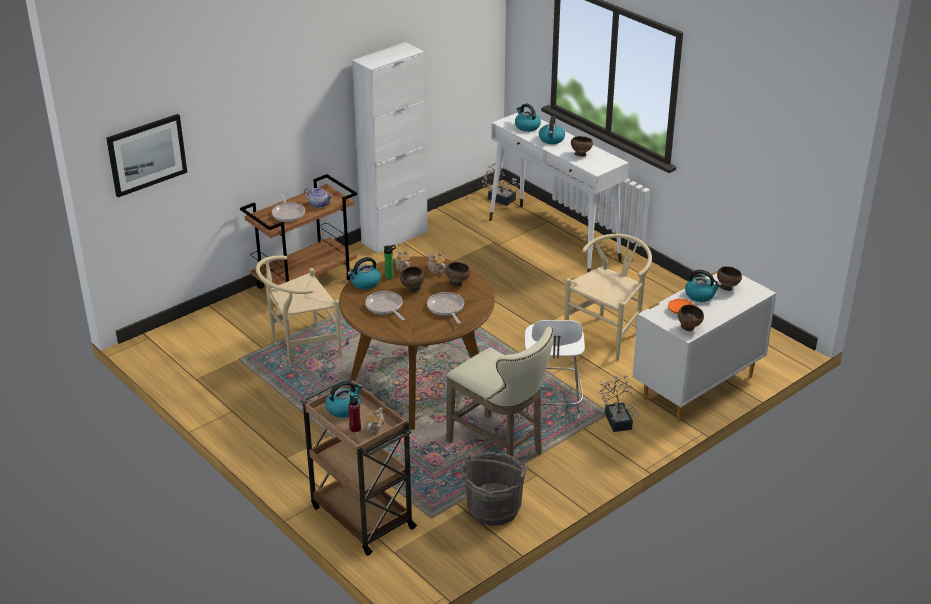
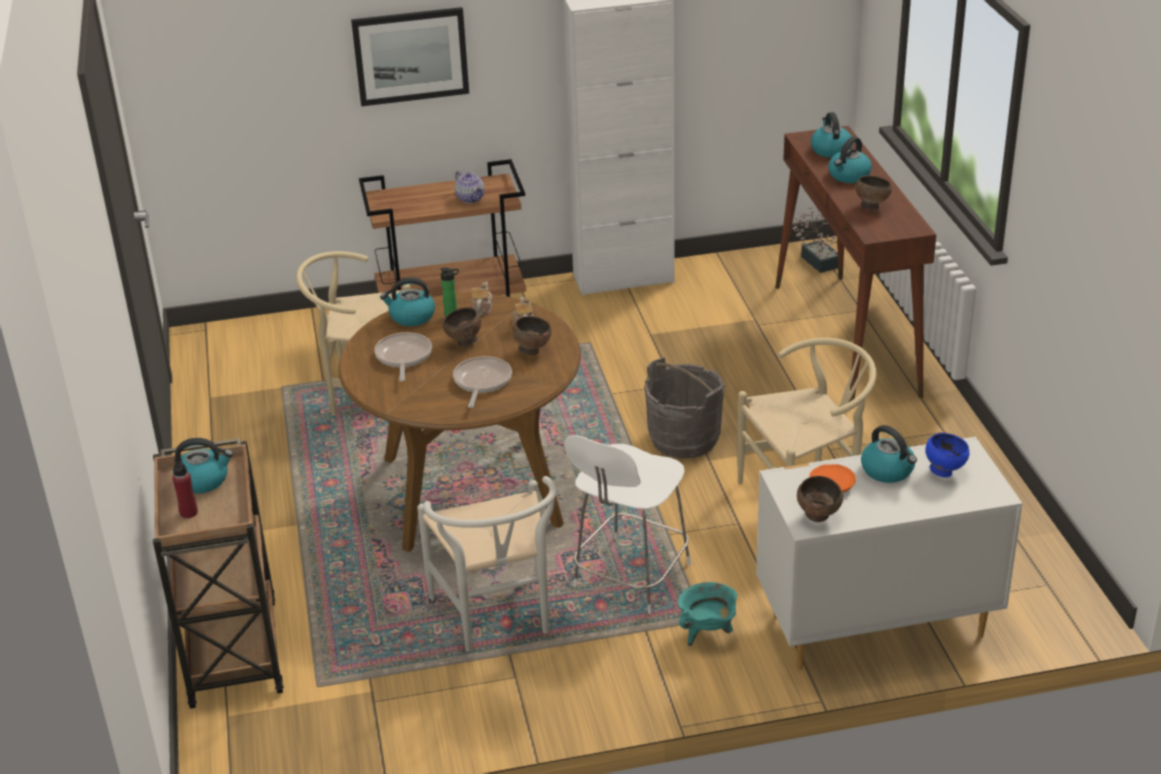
camera: 30 degrees right, 0 degrees up
picture [106,114,187,197] -> picture moved to [351,7,469,106]
frying pan [272,194,305,222] -> none
teapot [365,407,385,435] -> none
beige stool [446,327,553,456] -> white chair [417,476,557,651]
grey bucket [463,452,527,526] -> grey bucket moved to [644,357,725,458]
white console table [489,111,628,273] -> brown console table [775,126,936,402]
potted plant [598,376,639,432] -> turquoise cooking pot [678,582,737,646]
brown bowl [717,266,742,291] -> blue bowl [926,433,970,478]

